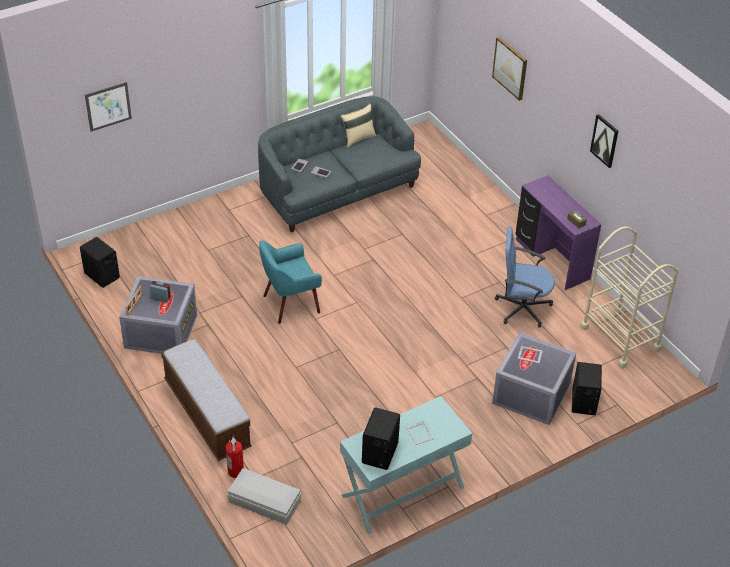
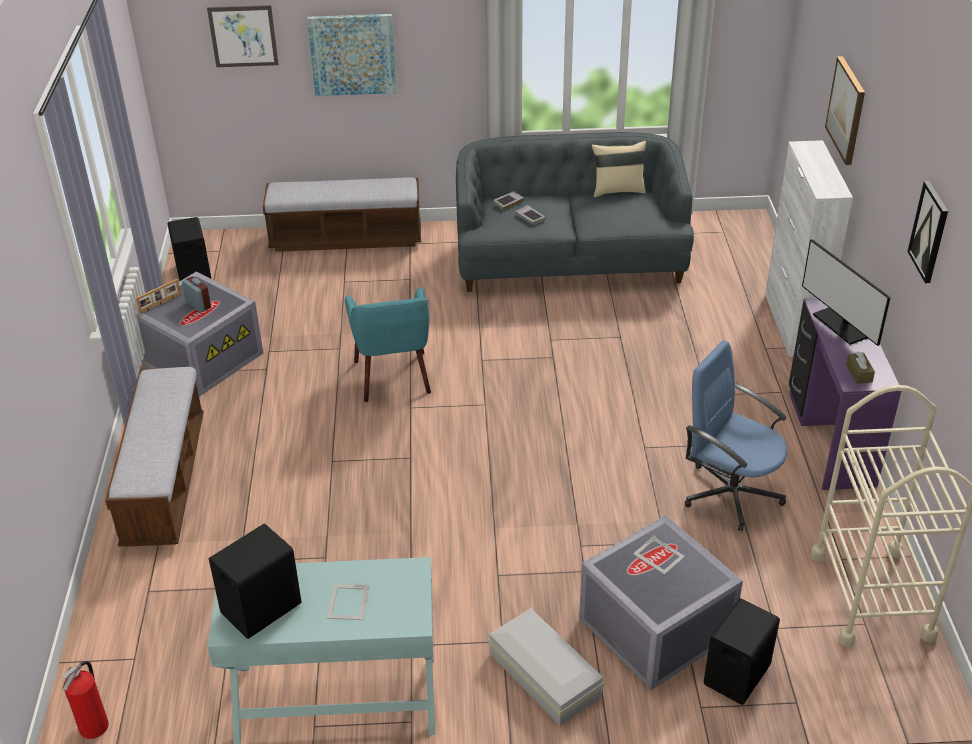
camera: 30 degrees right, 5 degrees down
fire extinguisher [226,434,244,478] -> fire extinguisher moved to [61,661,109,739]
white storage box [227,468,301,525] -> white storage box moved to [488,608,604,726]
turquoise armchair [259,240,322,324] -> turquoise armchair turned 105 degrees counterclockwise [345,287,431,402]
none -> bench [263,177,421,252]
none -> picture [307,14,396,96]
none -> white cabinet [765,140,853,357]
none -> monitor [802,239,891,346]

